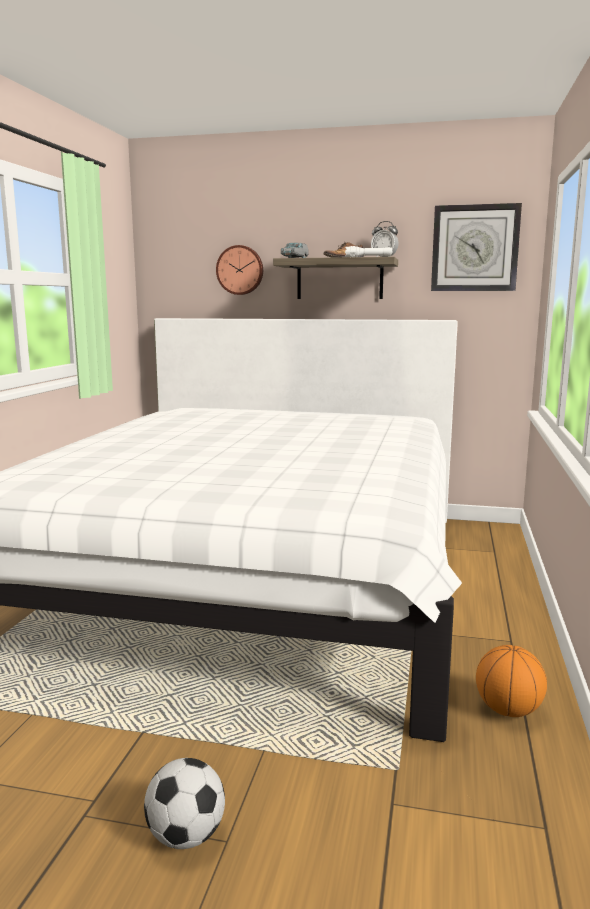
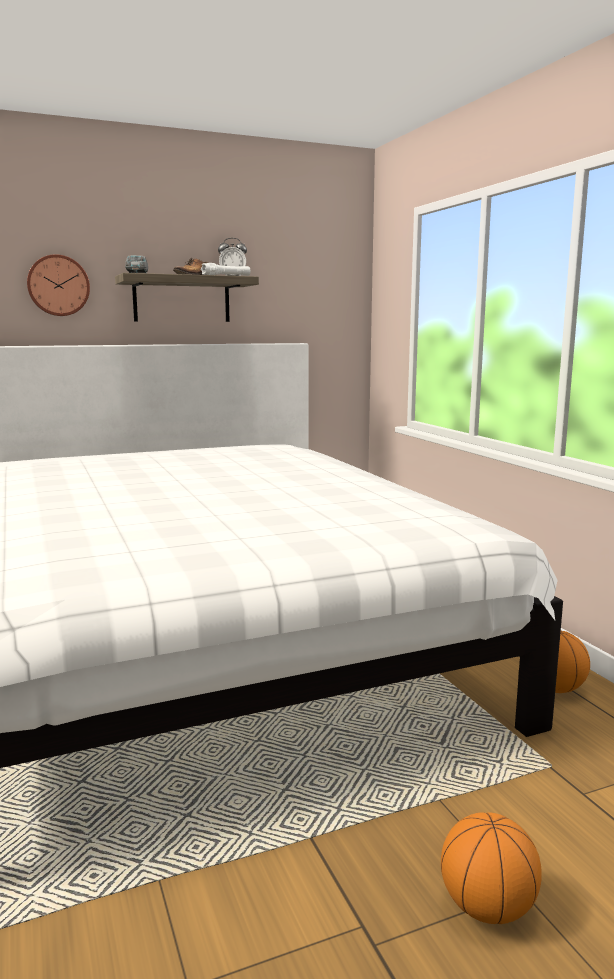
camera: 35 degrees left, 0 degrees up
football [144,758,225,849] -> basketball [441,812,542,924]
wall clock [431,203,522,291] -> none

